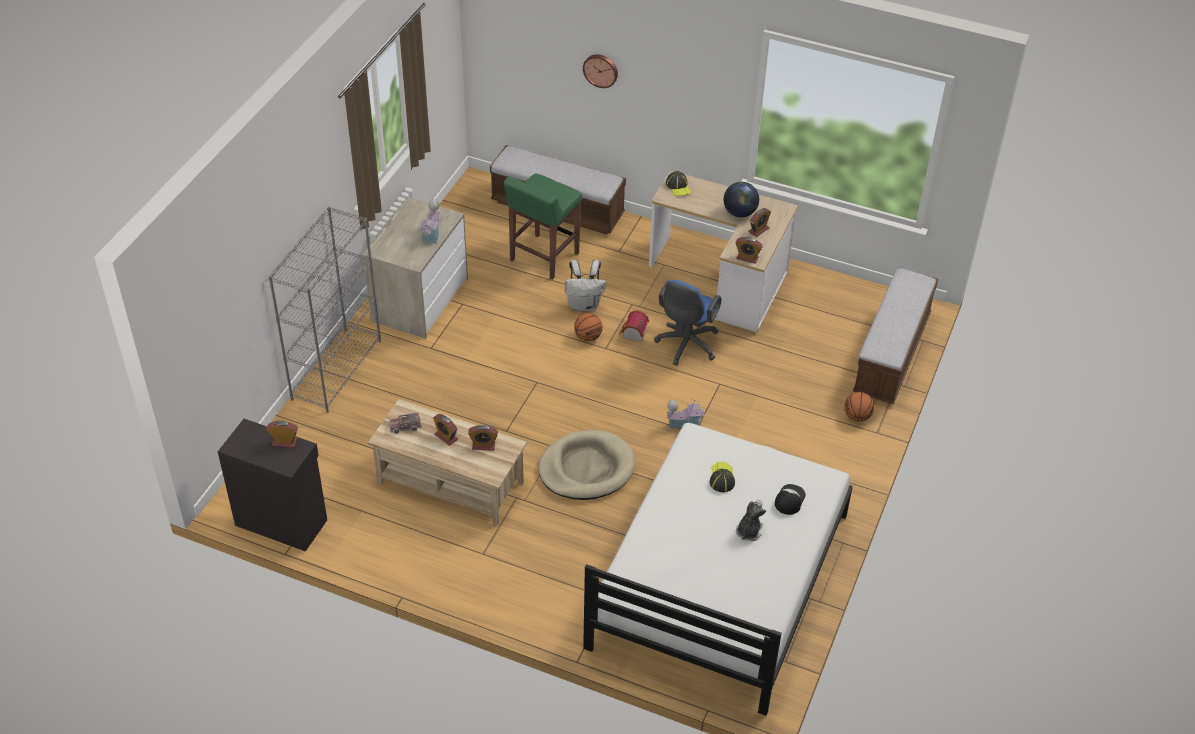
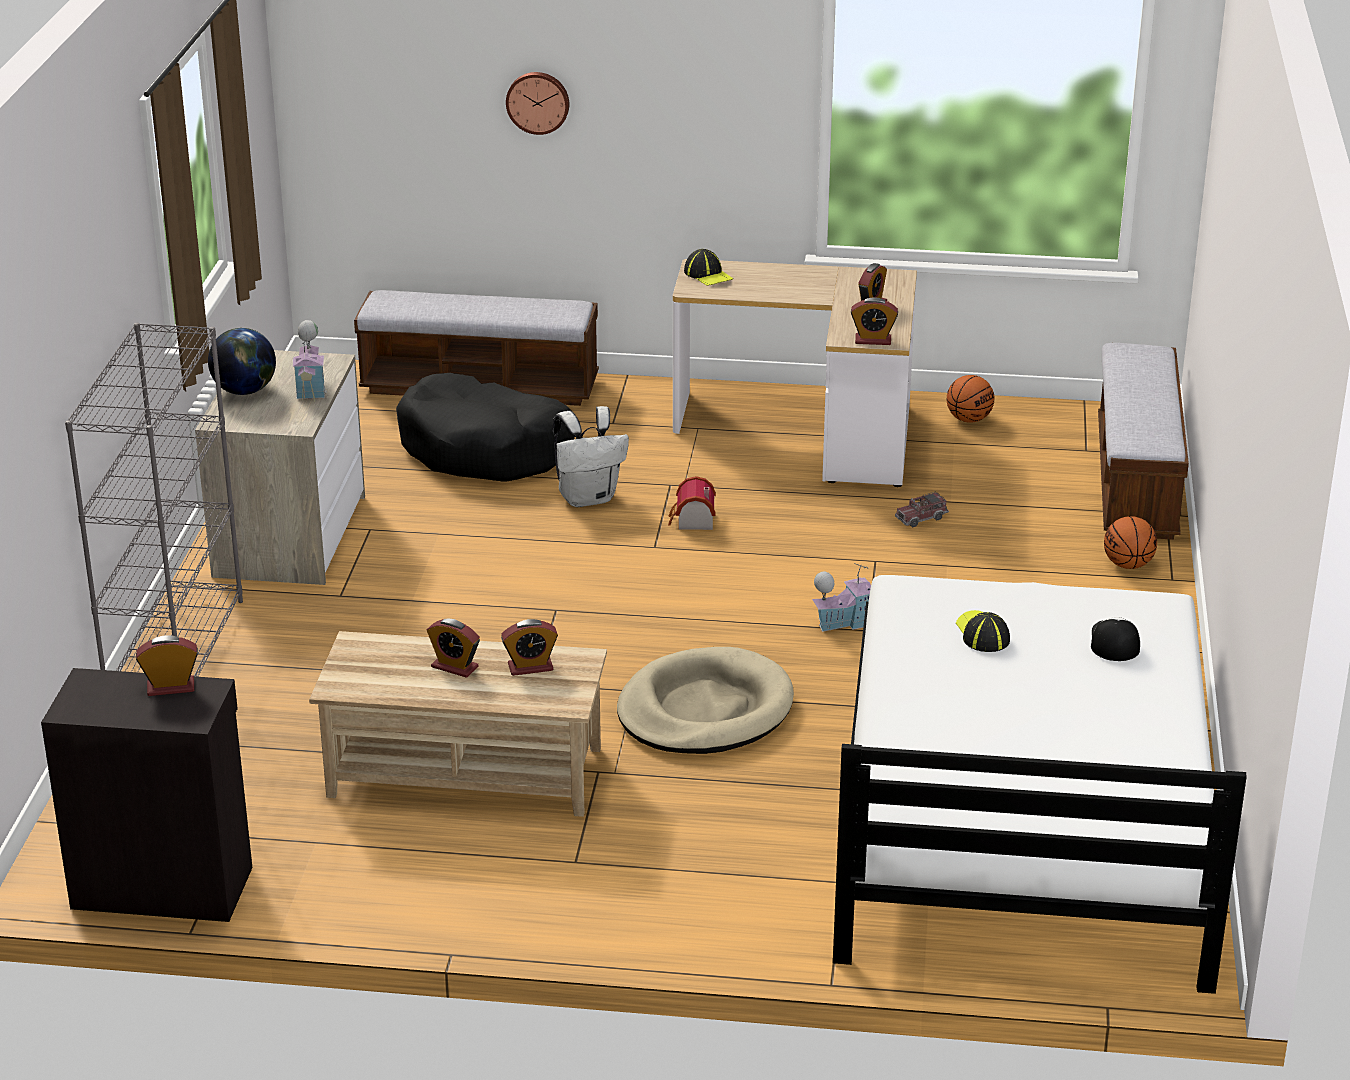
camera: 15 degrees left, 15 degrees down
toy truck [389,413,422,434] -> toy truck moved to [895,492,949,527]
green stool [504,174,582,280] -> black dog bed [396,373,575,482]
basketball [574,313,603,341] -> basketball moved to [947,375,994,423]
blue office chair [654,280,721,366] -> none
globe [724,182,759,218] -> globe moved to [208,328,276,395]
plush toy [736,500,766,541] -> none

